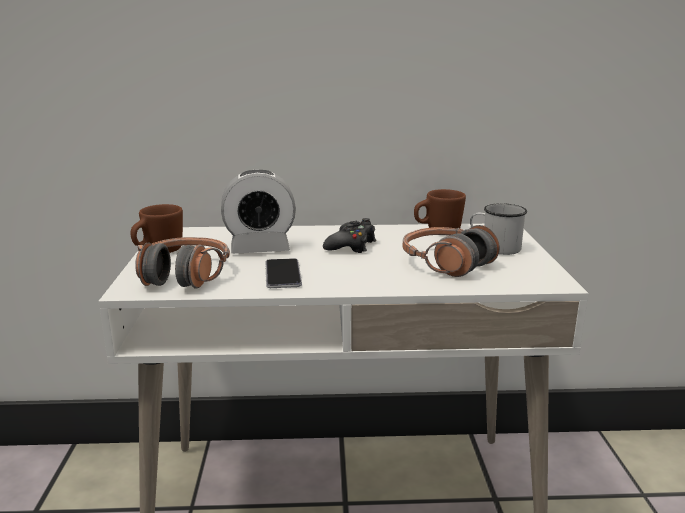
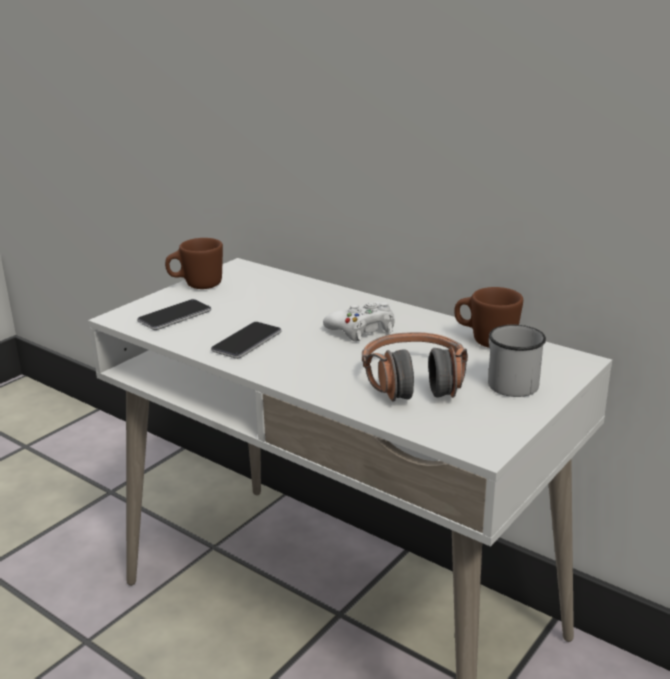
camera: 40 degrees right, 5 degrees up
headphones [135,237,230,289] -> phone [137,299,211,330]
alarm clock [221,169,296,254] -> none
black game controller [323,218,376,253] -> white game controller [323,302,394,341]

